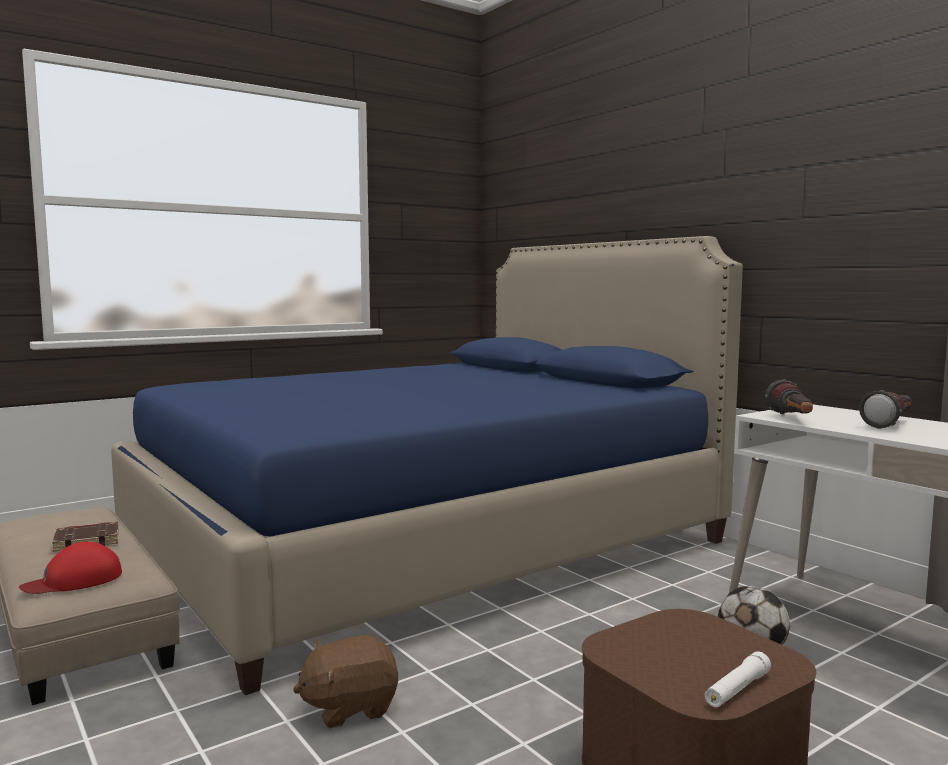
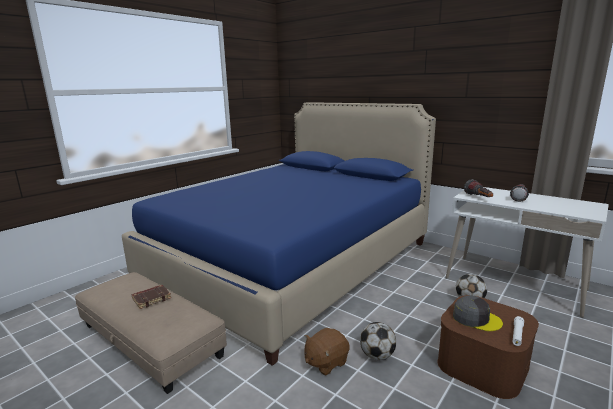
camera: 15 degrees left, 10 degrees up
red cap [19,542,122,594] -> none
none -> football [360,322,396,360]
none -> grey cap [453,295,503,331]

